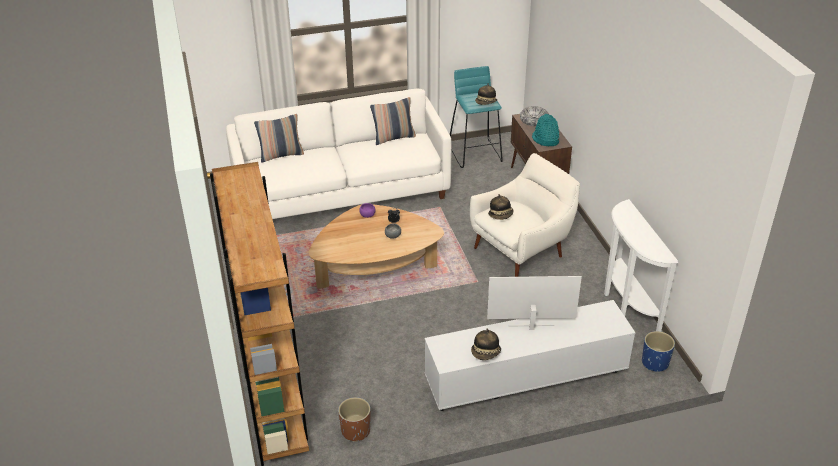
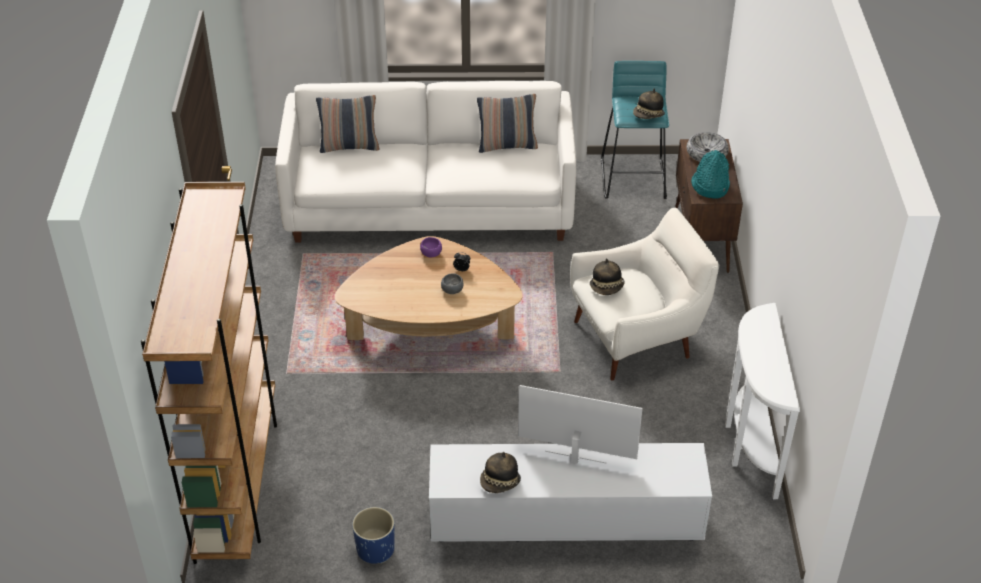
camera: 15 degrees right, 5 degrees up
brown planter [338,397,371,442] -> none
blue planter [642,331,675,372] -> blue planter moved to [352,507,395,564]

